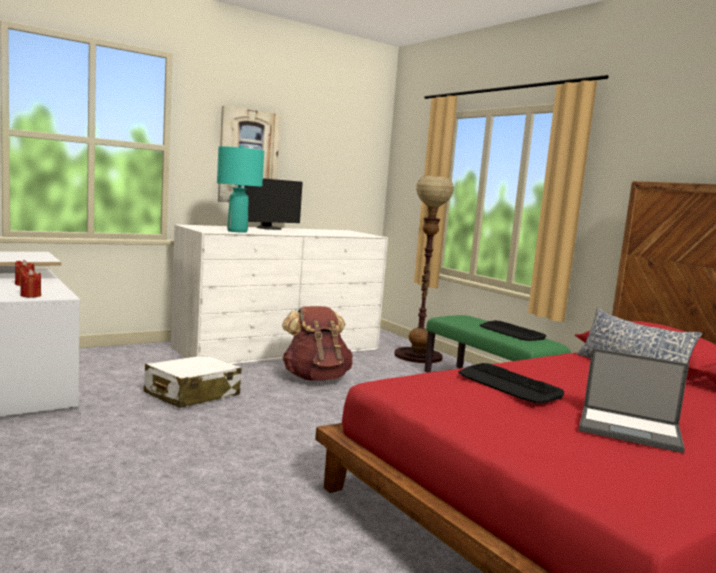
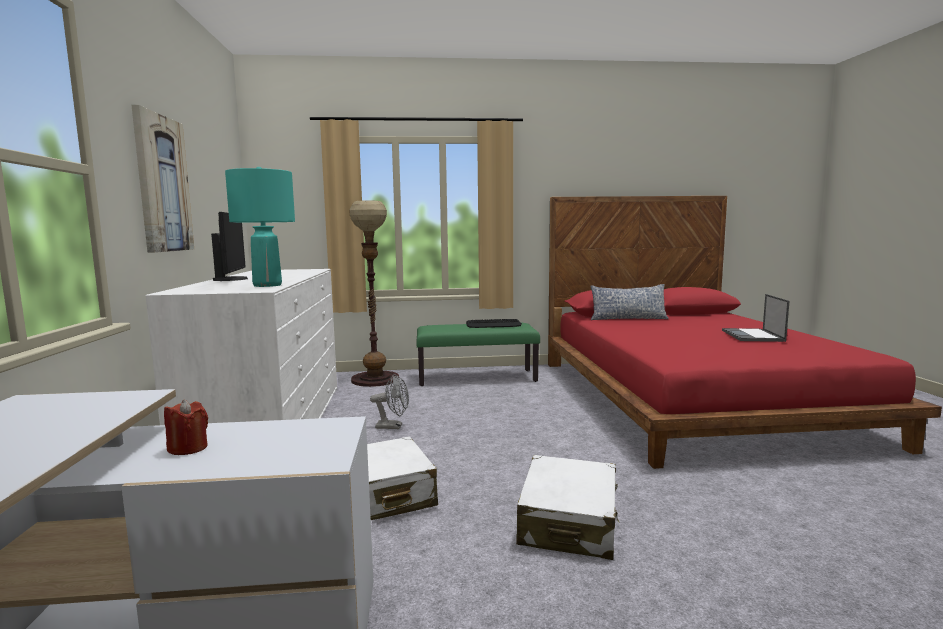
camera: 60 degrees left, 0 degrees up
red candle [20,269,41,298] -> none
brown backpack [282,306,353,381] -> grey fan [370,374,409,429]
keyboard [458,363,564,403] -> none
laptop [579,348,689,453] -> laptop turned 135 degrees clockwise [722,294,789,342]
none -> white suitcase [516,455,620,560]

